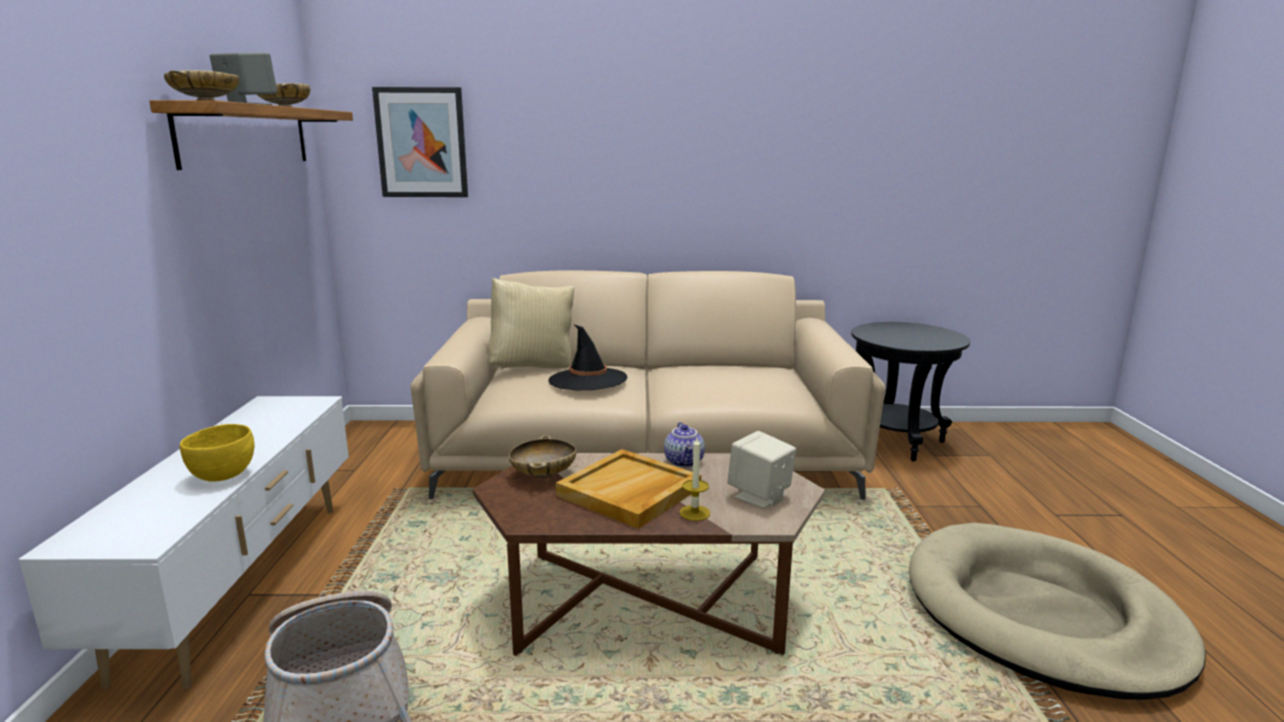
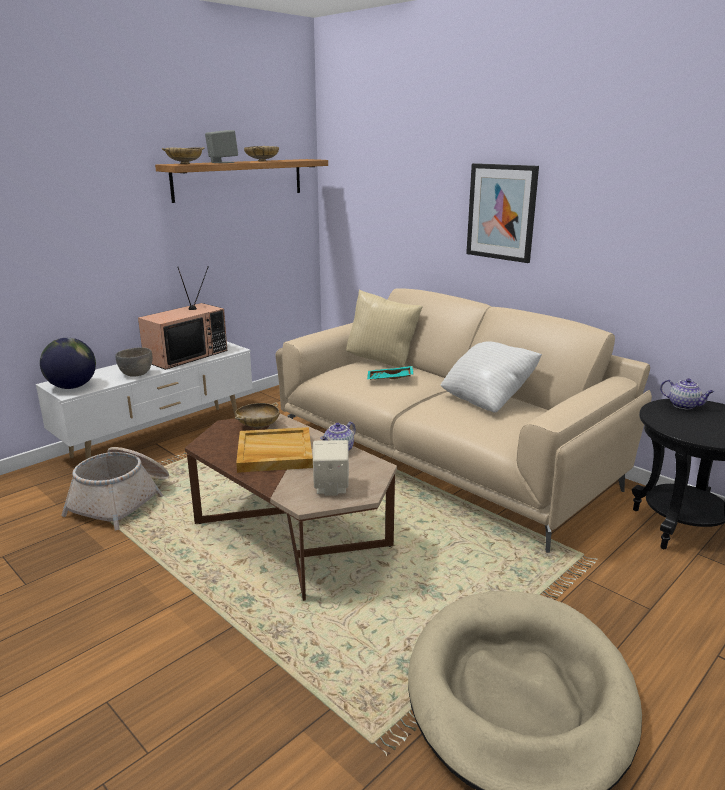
camera: 45 degrees right, 5 degrees up
yellow bowl [180,424,254,482] -> grey bowl [115,347,153,377]
picture [372,87,468,197] -> picture moved to [466,163,539,263]
black hat [548,324,628,391] -> turquoise tray [367,366,413,380]
candle [680,437,710,521] -> none
none -> globe [40,338,96,389]
none -> television [138,266,227,370]
none -> white pillow [441,341,542,413]
none -> teapot [660,378,714,409]

